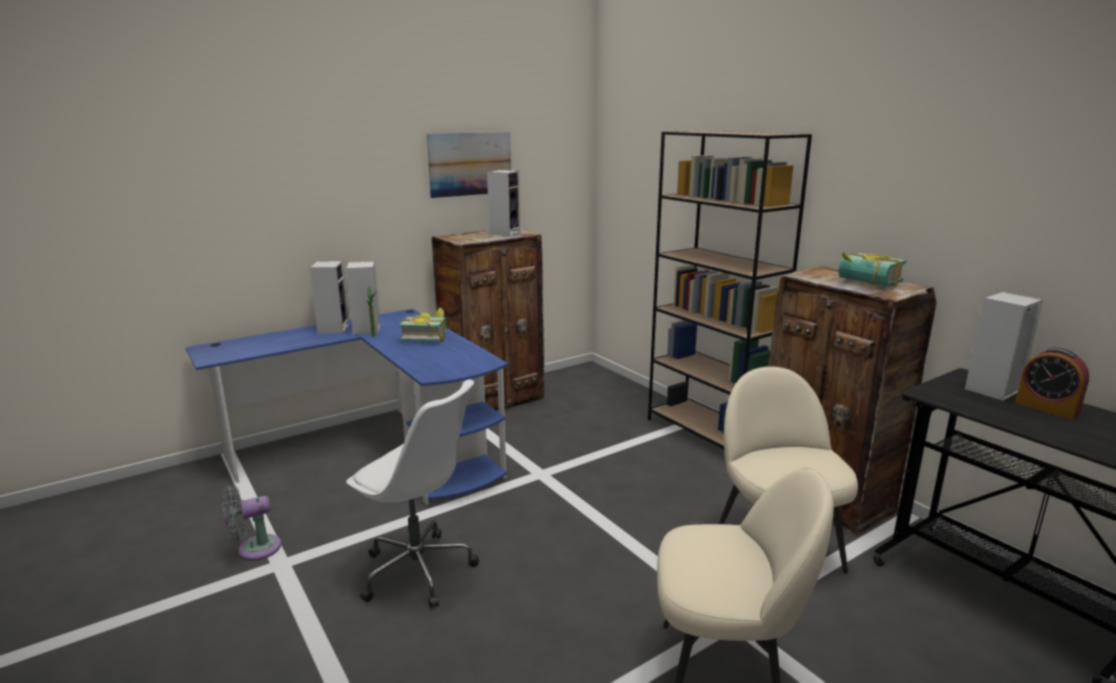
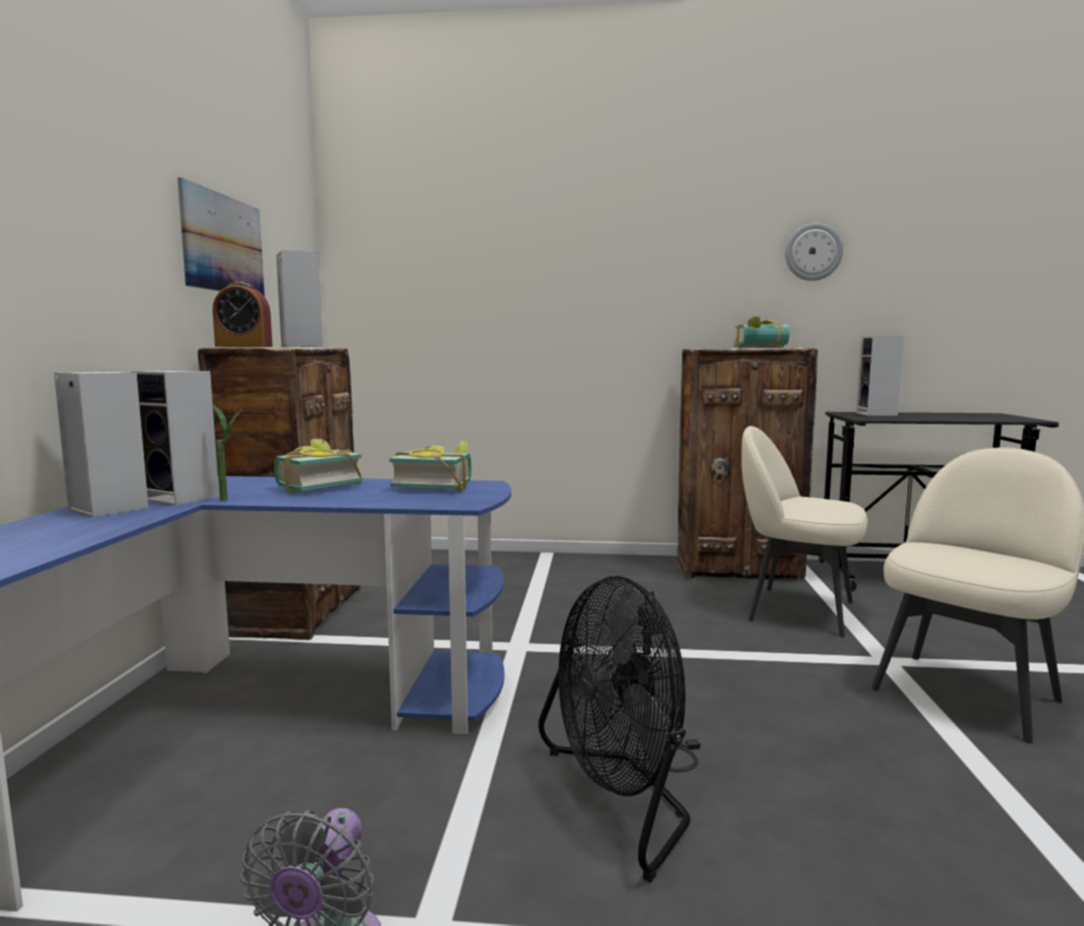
camera: 50 degrees left, 10 degrees down
white office chair [346,379,479,608] -> black fan [538,576,703,883]
beige bookcase [648,131,812,449] -> none
alarm clock [1015,348,1089,420] -> alarm clock moved to [212,282,273,347]
none -> book [389,440,471,492]
none -> wall clock [785,223,843,281]

